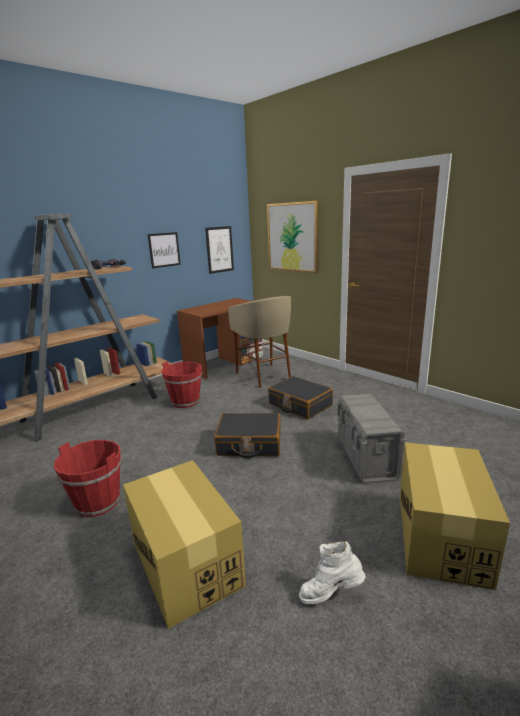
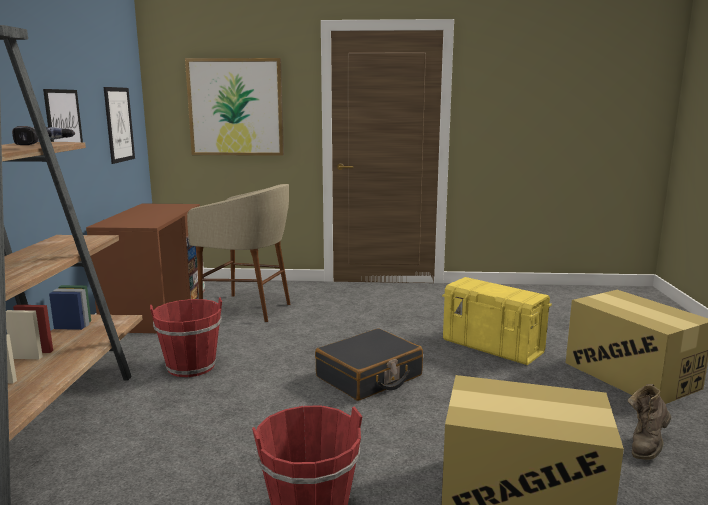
camera: 45 degrees left, 5 degrees down
black suitcase [268,376,333,419] -> none
white boot [299,541,366,604] -> brown boot [628,384,671,460]
grey storage box [337,394,407,484] -> yellow storage box [442,277,552,365]

